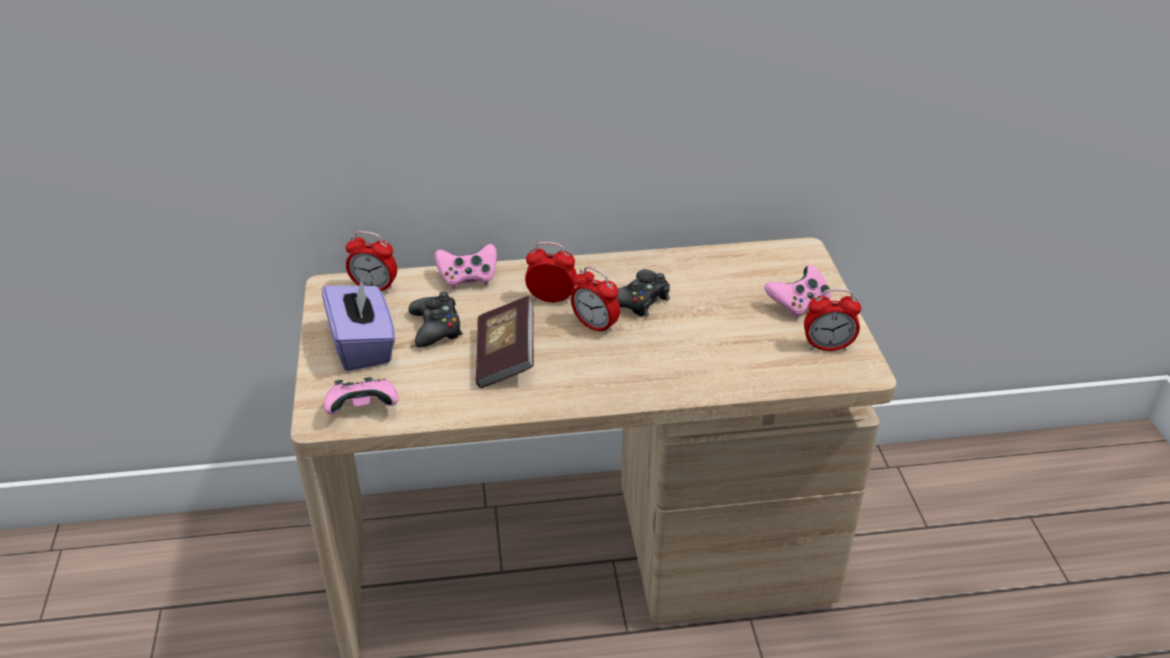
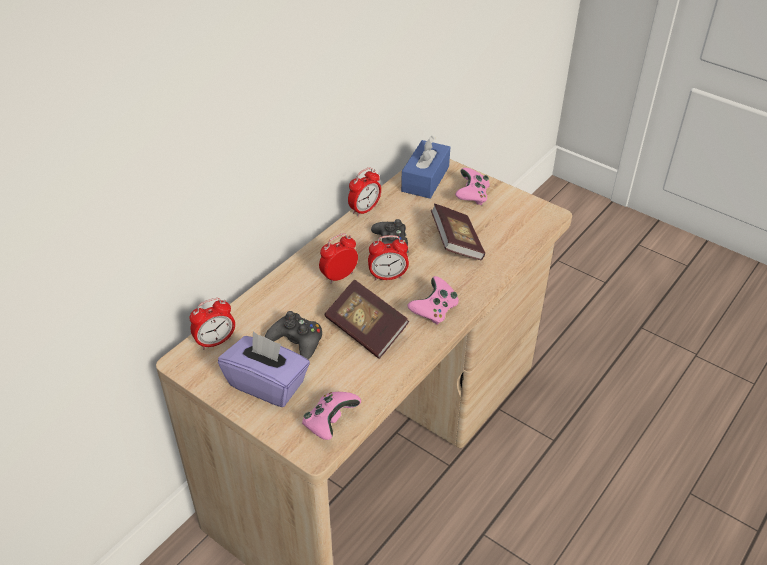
camera: 45 degrees left, 5 degrees up
pink game controller [434,244,497,289] -> pink game controller moved to [408,276,459,325]
alarm clock [804,289,861,351] -> alarm clock moved to [348,167,381,217]
none -> blue tissue box [401,135,450,198]
none -> book [431,204,485,260]

